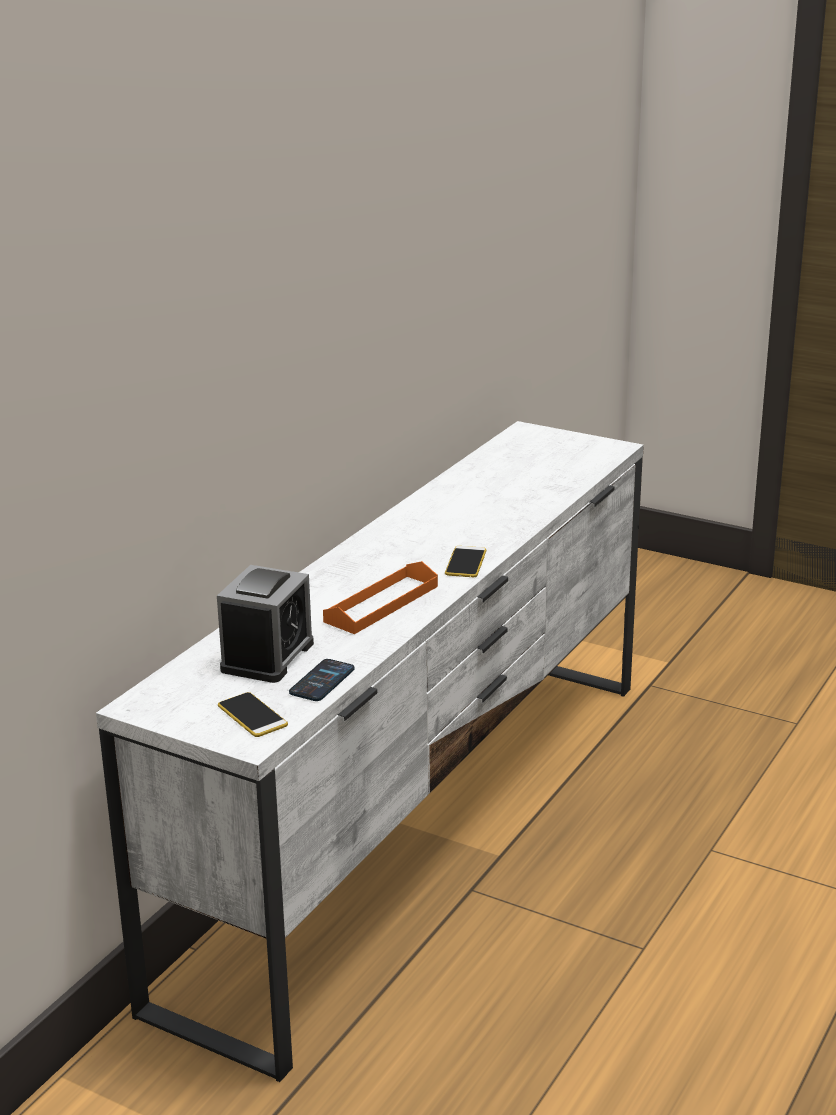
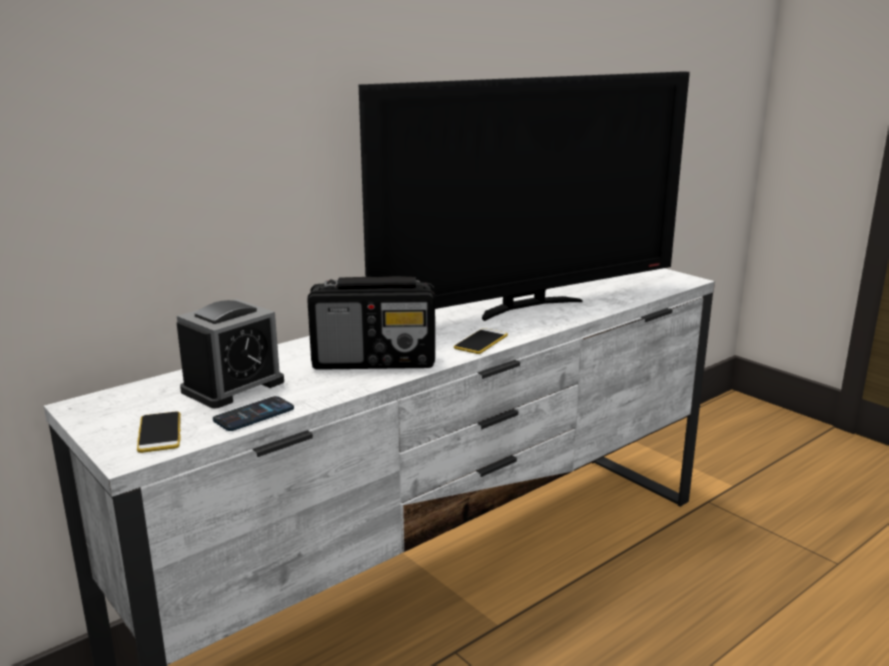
camera: 20 degrees right, 5 degrees down
orange tray [323,561,438,634] -> radio [307,276,435,370]
none -> television [359,71,690,321]

